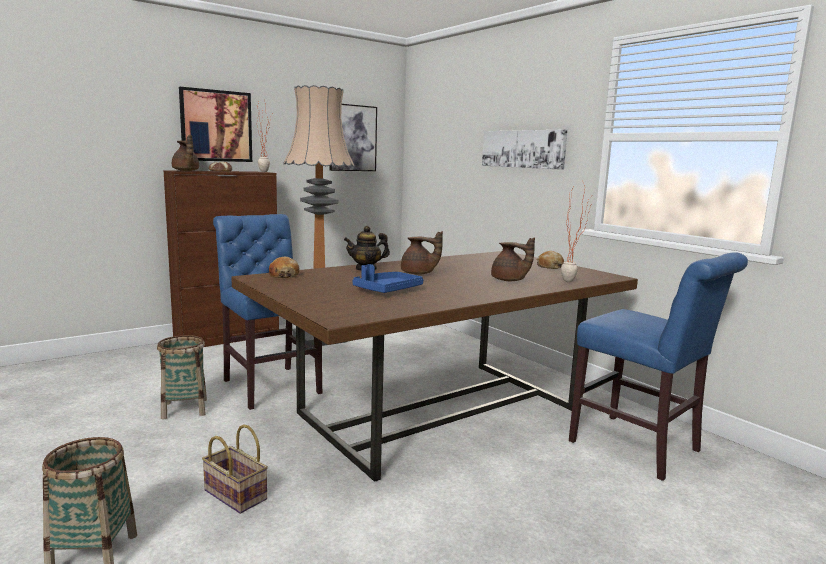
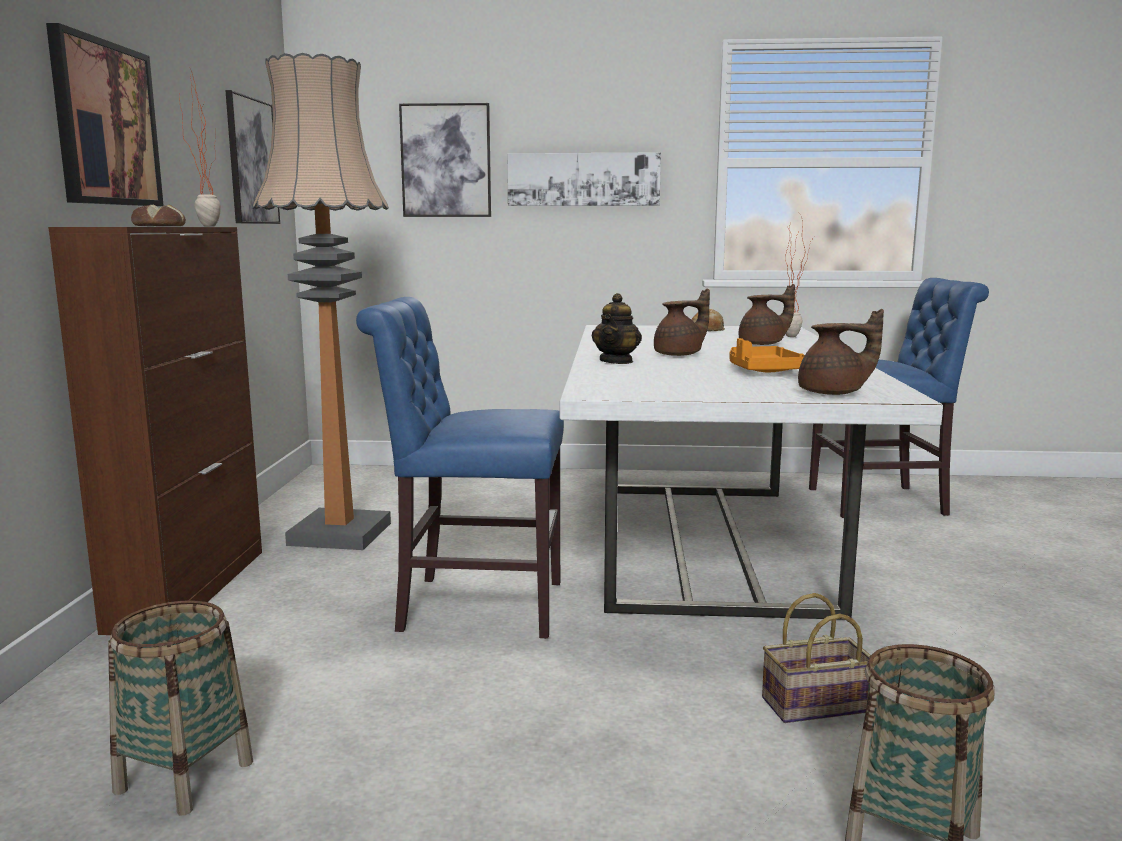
camera: 50 degrees left, 0 degrees up
basket [157,335,207,420] -> basket moved to [108,601,253,815]
brown teapot [172,134,199,171] -> brown teapot moved to [798,309,884,395]
brown dining table [231,251,638,482] -> white dining table [560,325,943,620]
bread [269,256,299,278] -> none
blue tray [353,264,423,293] -> orange tray [729,338,805,372]
none -> picture [399,103,491,217]

